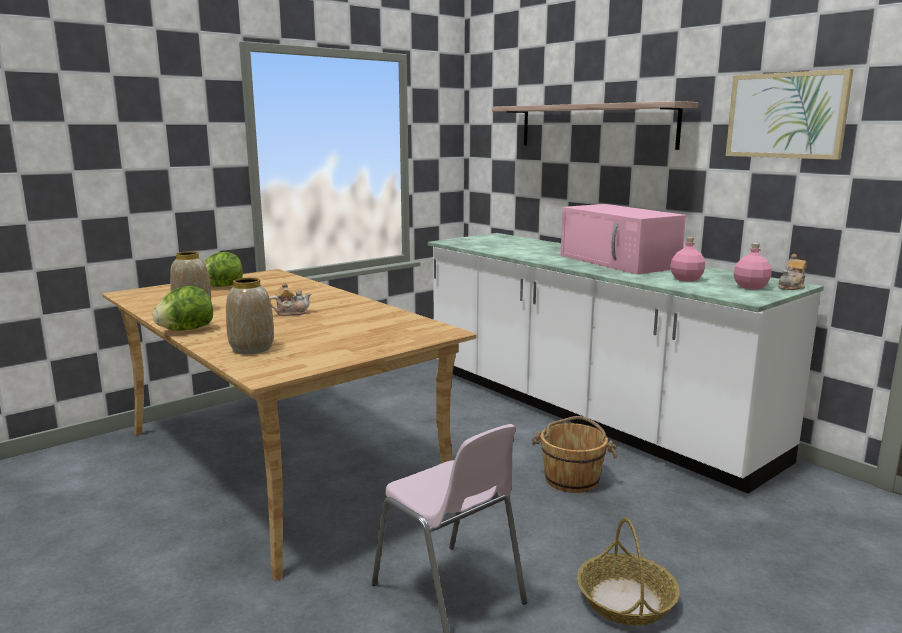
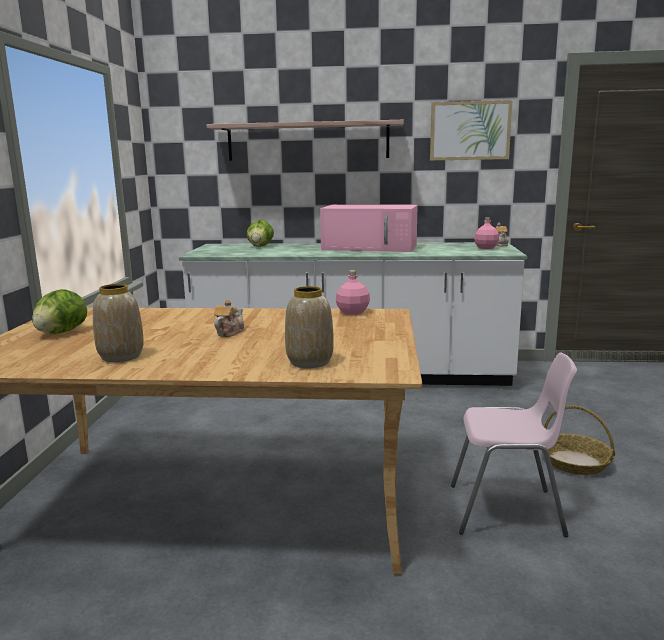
camera: 45 degrees left, 0 degrees up
lettuce [153,286,213,331] -> lettuce moved to [246,220,274,247]
brown bucket [532,416,618,493] -> none
pink bottle [670,237,705,281] -> pink bottle moved to [336,270,370,315]

